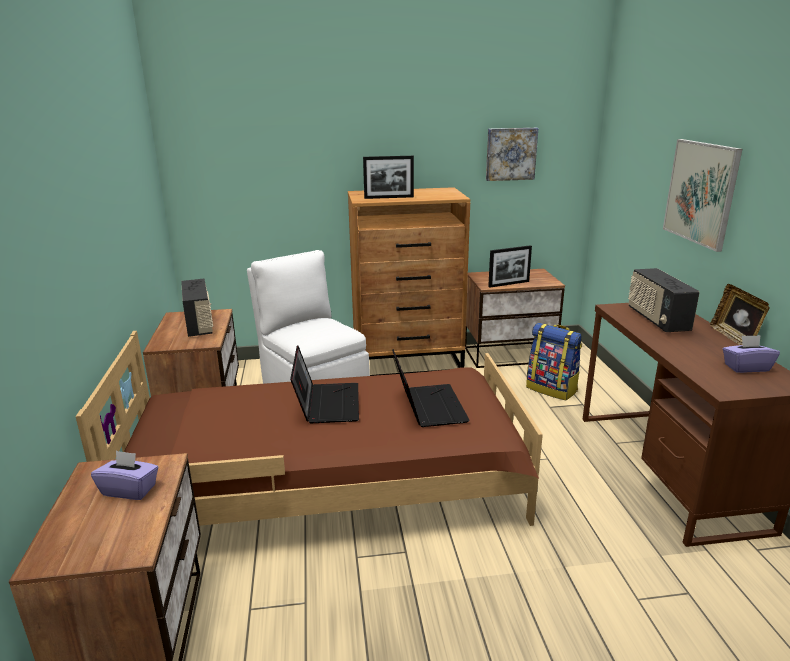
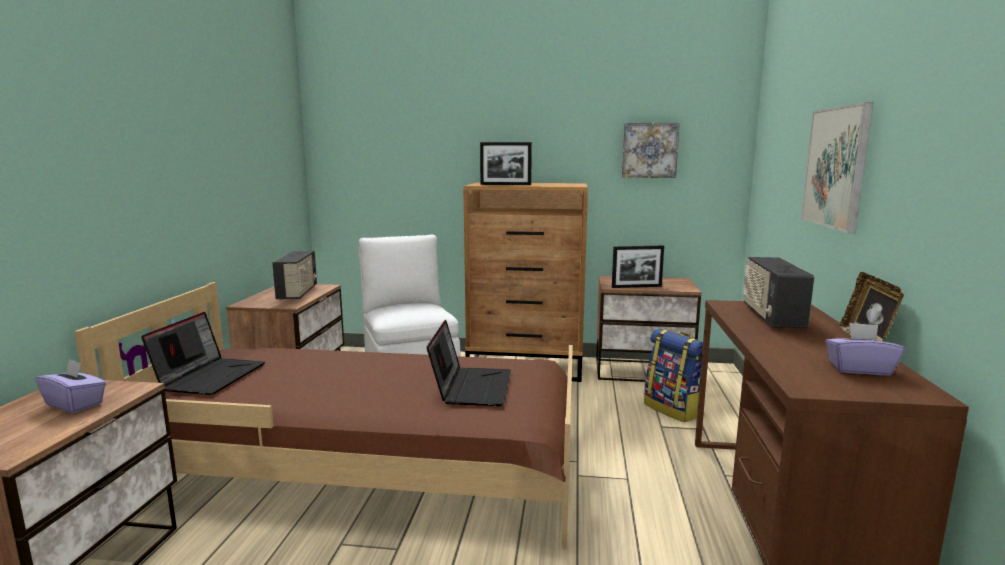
camera: 15 degrees right, 10 degrees down
laptop [290,346,359,423] -> laptop moved to [141,312,265,395]

